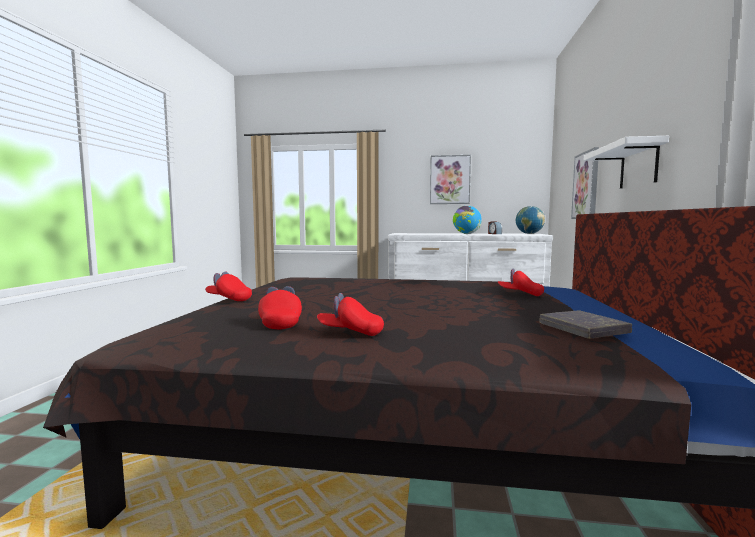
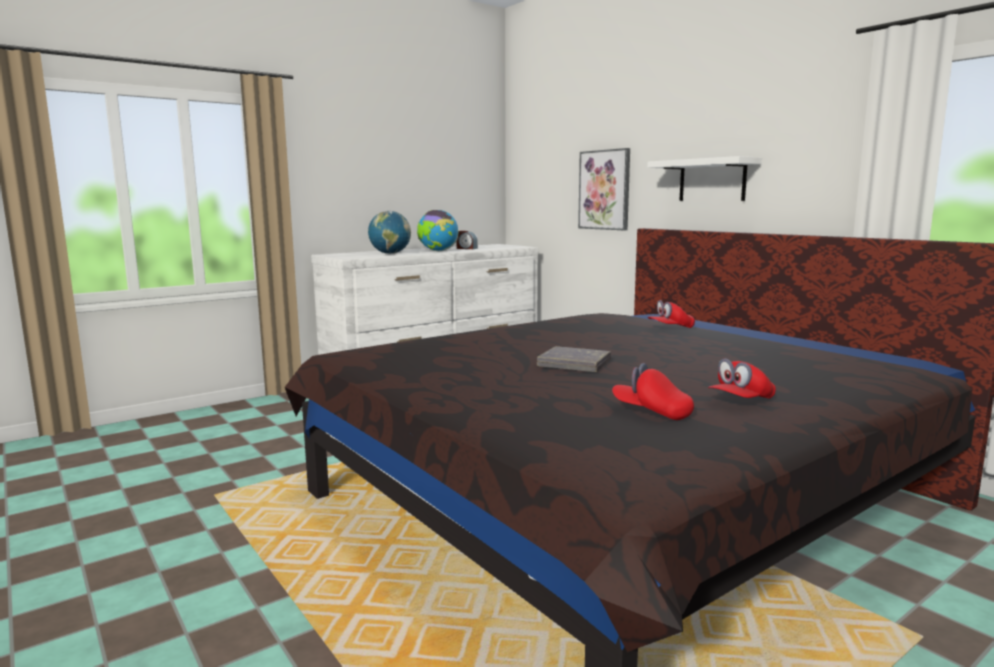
camera: 45 degrees left, 5 degrees up
red cap [205,272,252,301] -> none
picture [430,155,471,204] -> none
globe [516,206,545,234] -> globe moved to [368,211,411,254]
grey book [540,311,632,338] -> grey book moved to [537,346,611,372]

